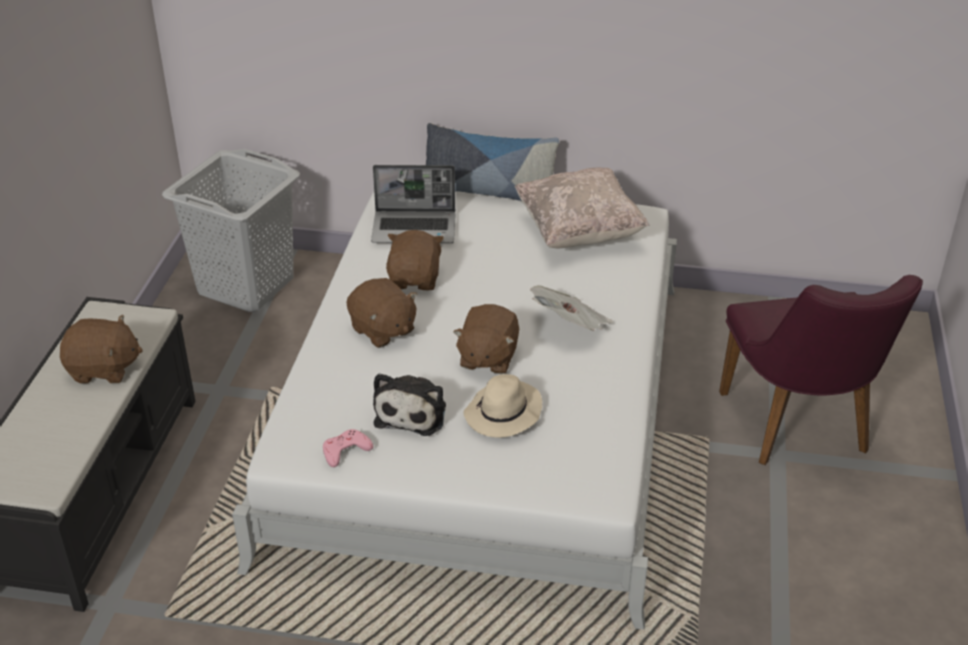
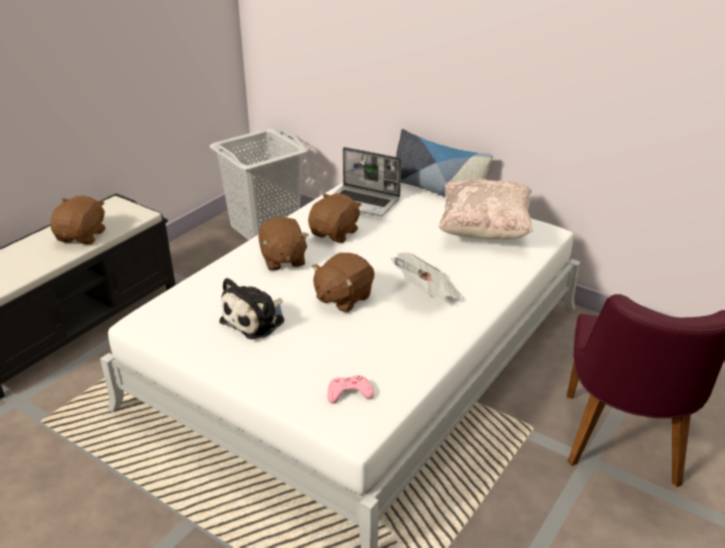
camera: 25 degrees right, 5 degrees down
brown plush toy [60,315,143,384] -> brown plush toy turned 105 degrees counterclockwise [50,196,106,245]
pink game controller [323,429,373,467] -> pink game controller moved to [327,375,374,404]
beige hat [463,374,542,438] -> none

